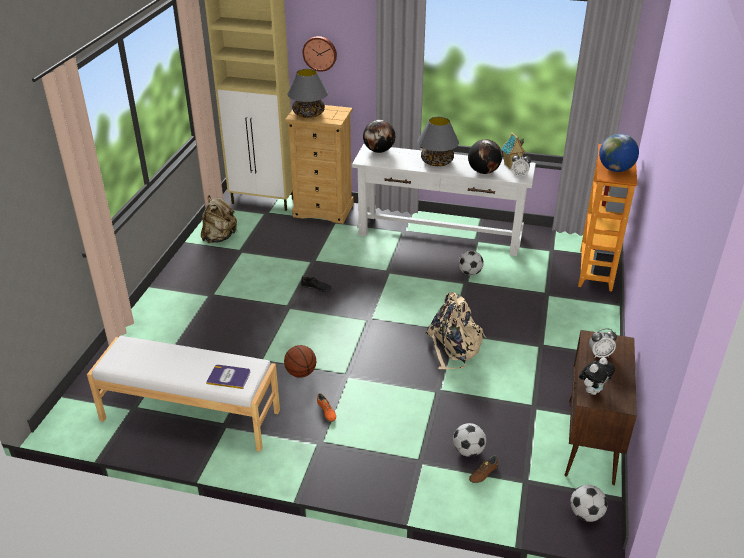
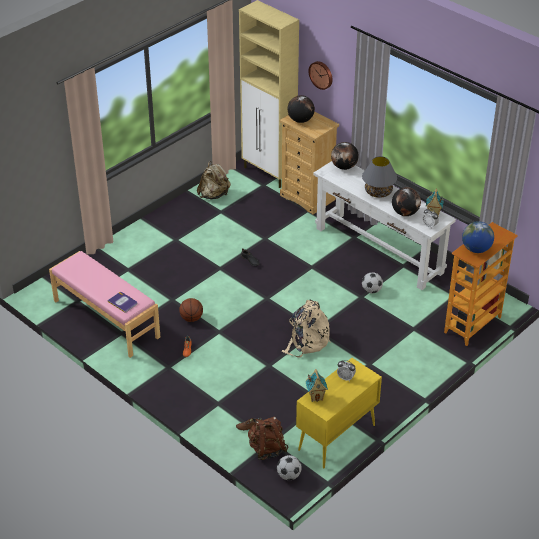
camera: 30 degrees right, 5 degrees up
white bench [87,336,280,452] -> pink bench [49,251,160,358]
grey table lamp [288,69,328,118] -> globe [287,95,315,123]
football [453,423,486,457] -> none
brown cabinet [565,330,637,485] -> yellow cabinet [296,358,382,468]
plush toy [579,357,615,395] -> toy house [305,369,328,402]
none -> brown backpack [248,416,288,460]

